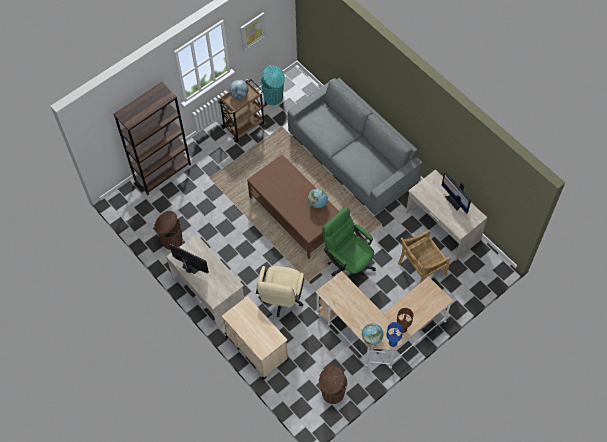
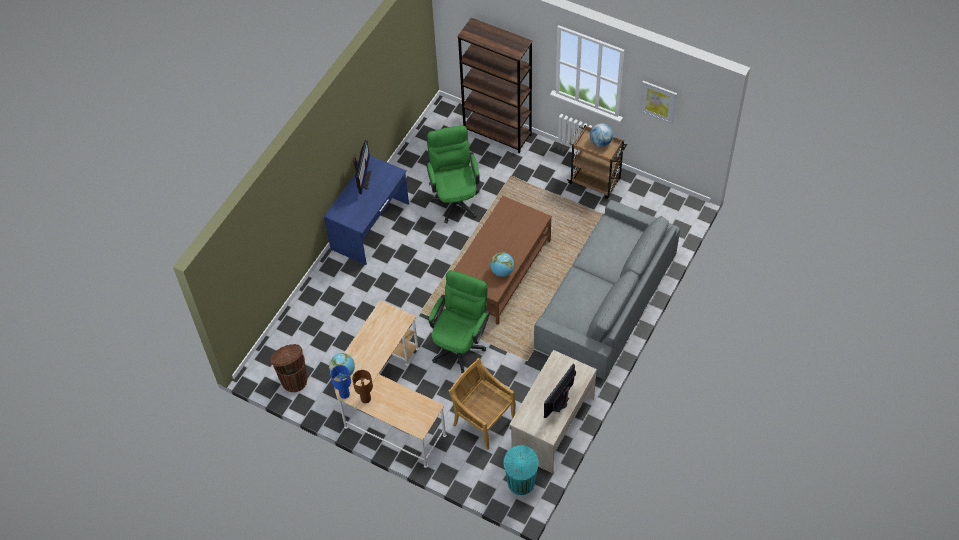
camera: 70 degrees right, 5 degrees down
brown trash can [154,211,183,250] -> none
beige desk [166,234,244,329] -> blue desk [324,155,409,265]
beige cart [222,296,288,380] -> none
beige office chair [256,266,304,317] -> none
turquoise trash can [261,65,285,105] -> turquoise trash can moved to [503,445,539,495]
none -> green office chair [426,125,480,223]

